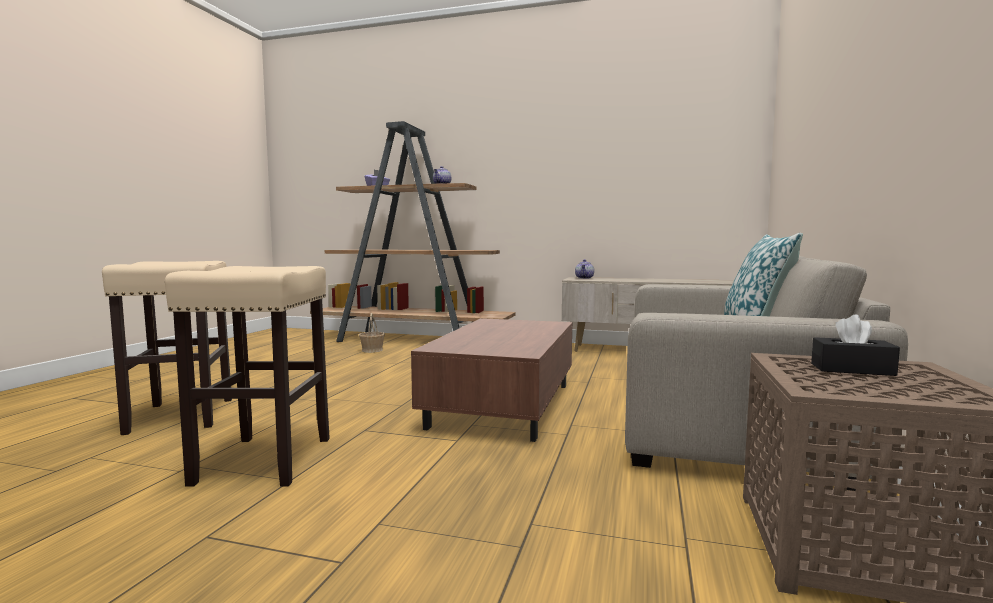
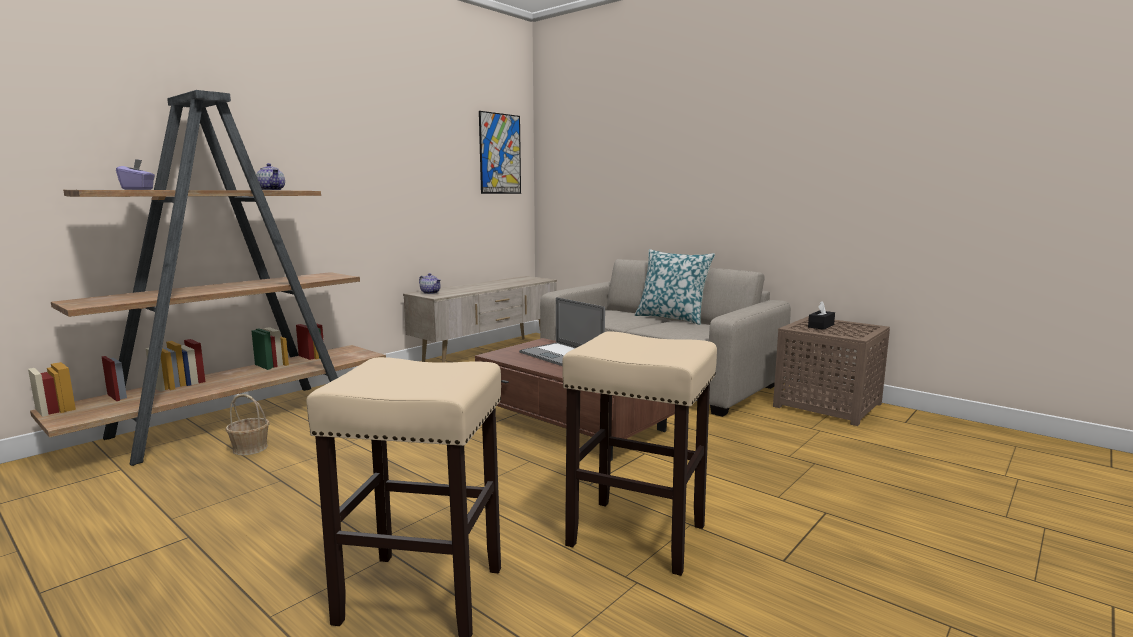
camera: 65 degrees left, 5 degrees up
none -> picture [479,111,521,194]
none -> laptop [519,297,605,366]

